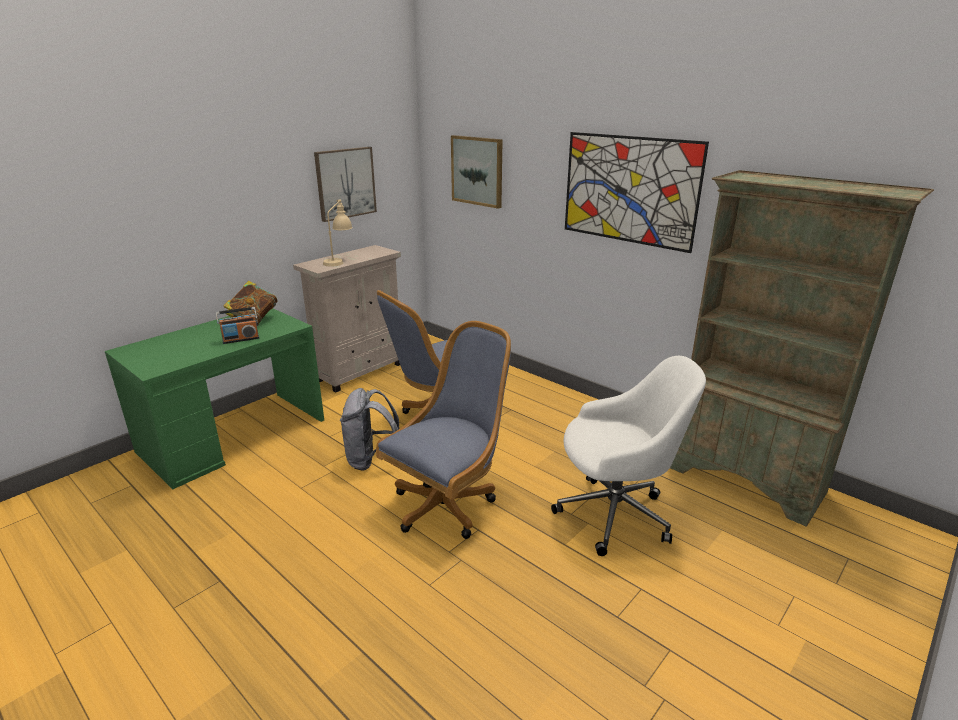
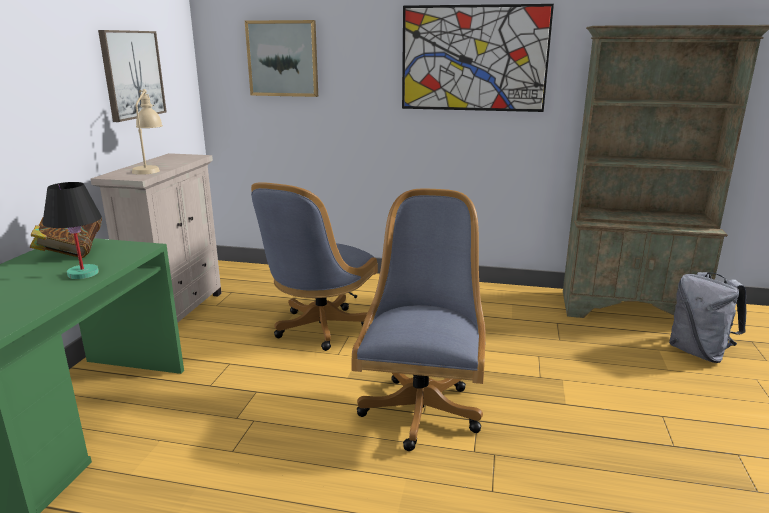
camera: 30 degrees left, 5 degrees down
radio [216,307,259,344] -> black table lamp [42,182,102,279]
grey backpack [340,388,400,470] -> grey backpack moved to [669,272,746,363]
white office chair [551,356,706,556] -> none

